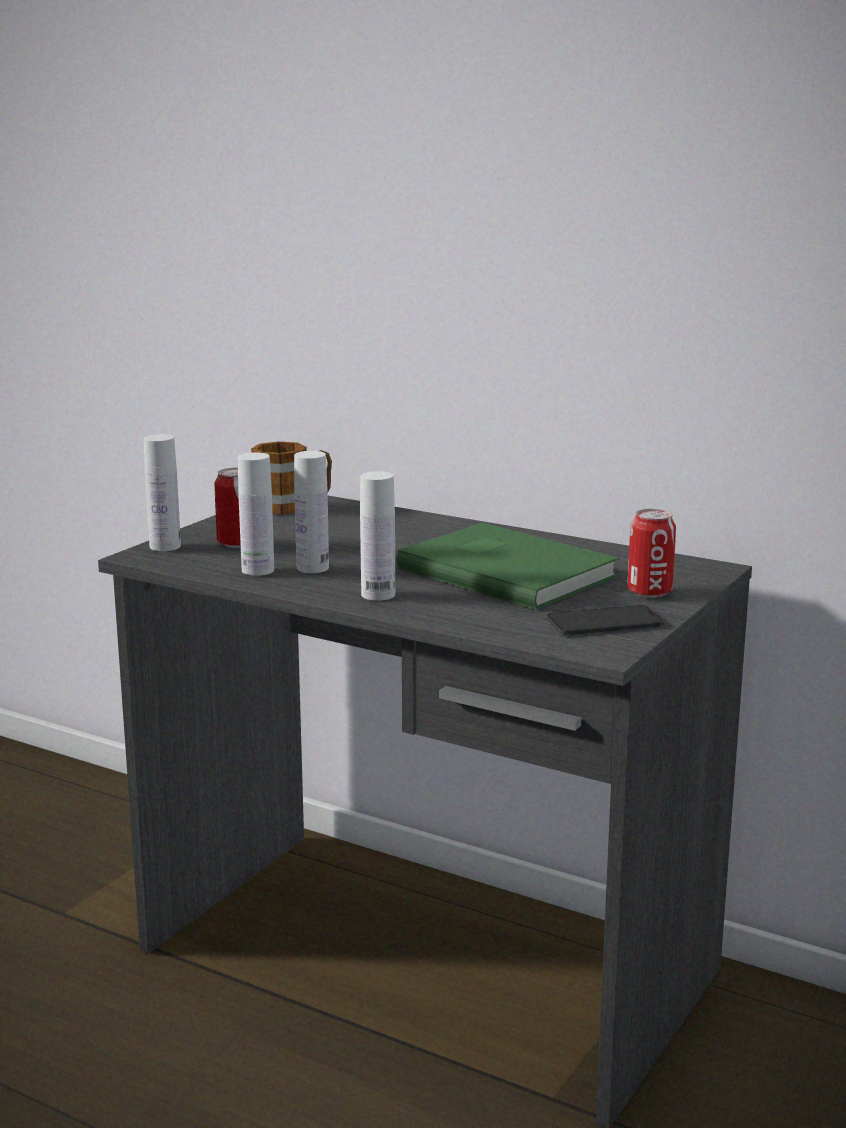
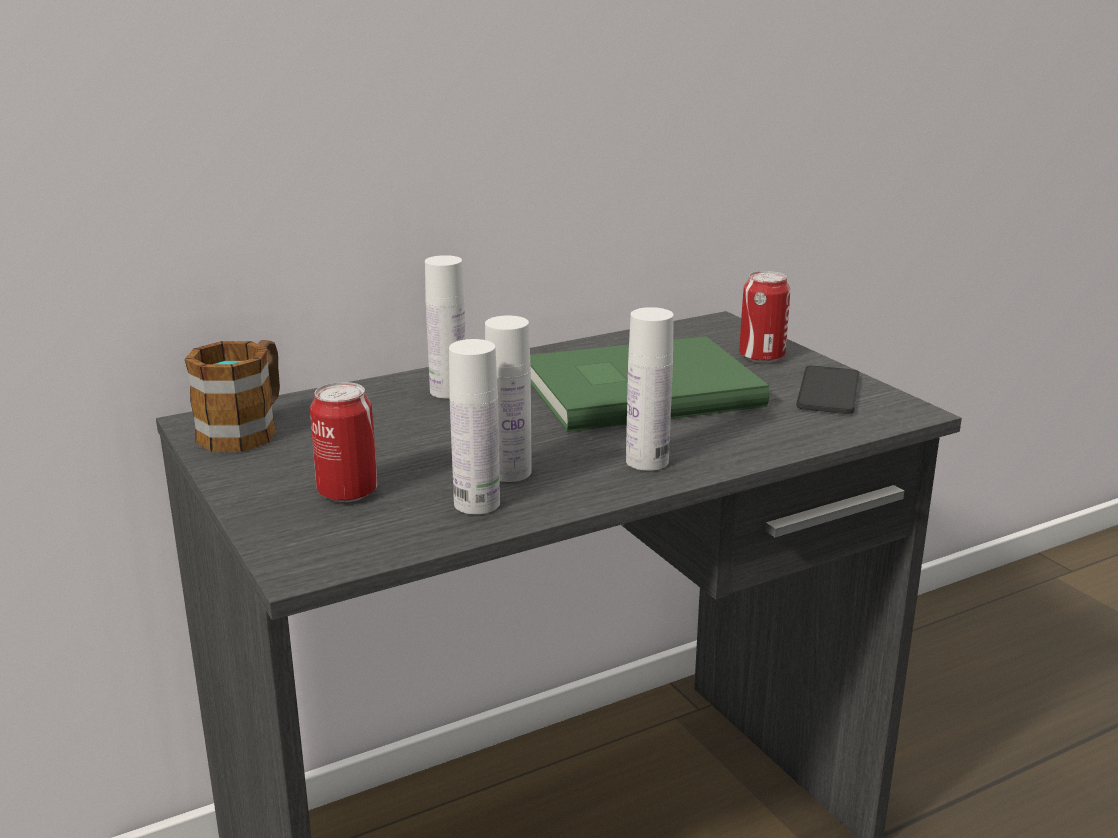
camera: 60 degrees left, 5 degrees up
white bottle [144,434,181,551] -> white bottle moved to [425,255,466,399]

